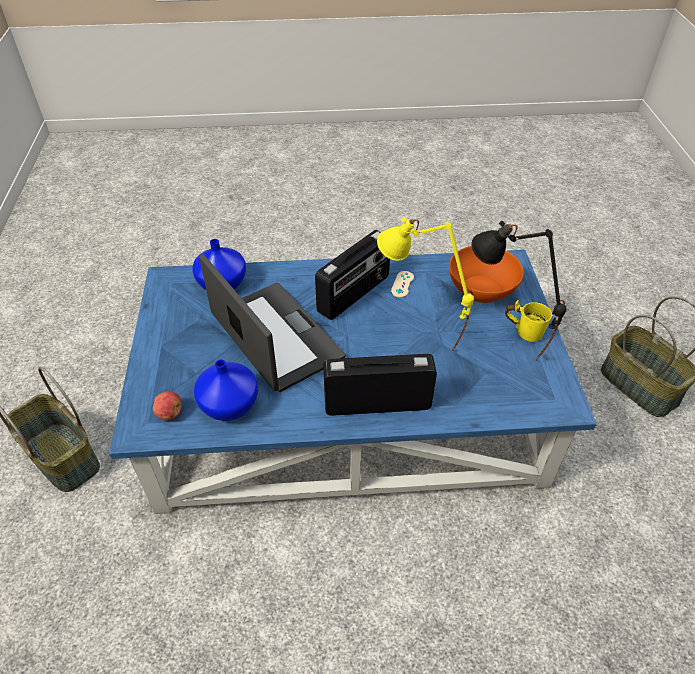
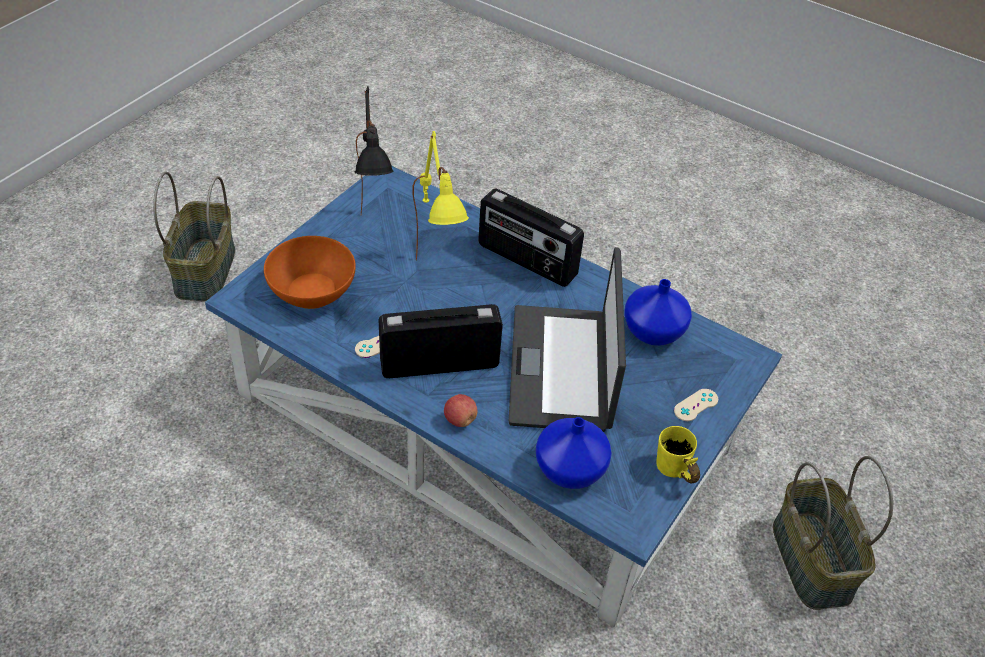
camera: 145 degrees left, 0 degrees up
apple [153,392,182,420] -> apple moved to [444,394,477,427]
yellow mug [505,300,552,342] -> yellow mug moved to [656,426,700,483]
none -> beige game controller [674,389,718,421]

